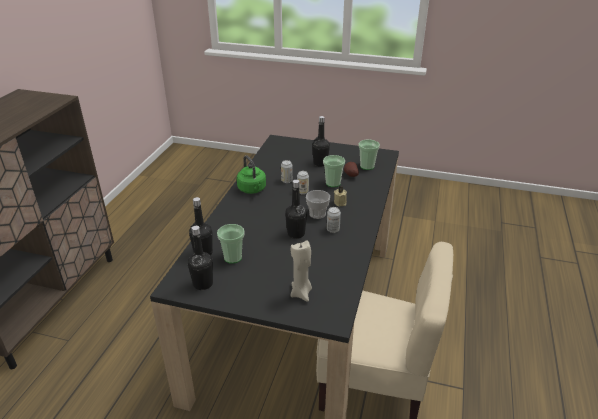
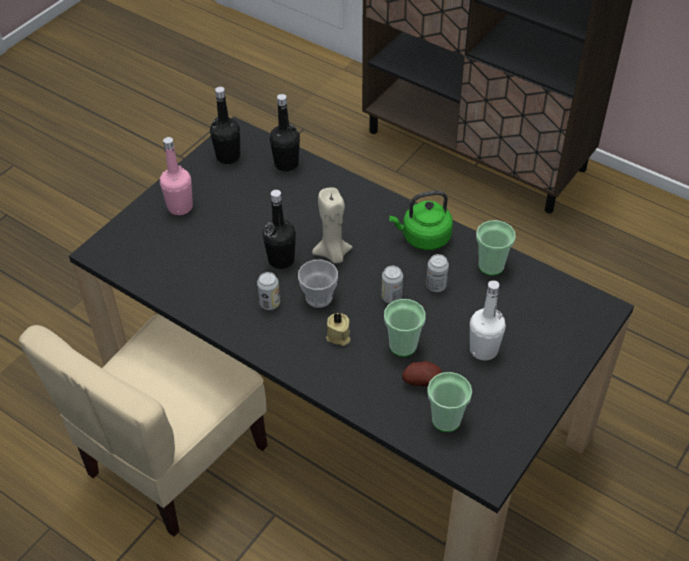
camera: 110 degrees right, 15 degrees up
cup [217,224,245,264] -> cup moved to [476,220,516,276]
beige candle [290,240,312,302] -> beige candle moved to [312,187,352,263]
black bottle [312,116,330,167] -> white bottle [470,280,506,361]
none -> pink bottle [160,137,193,215]

